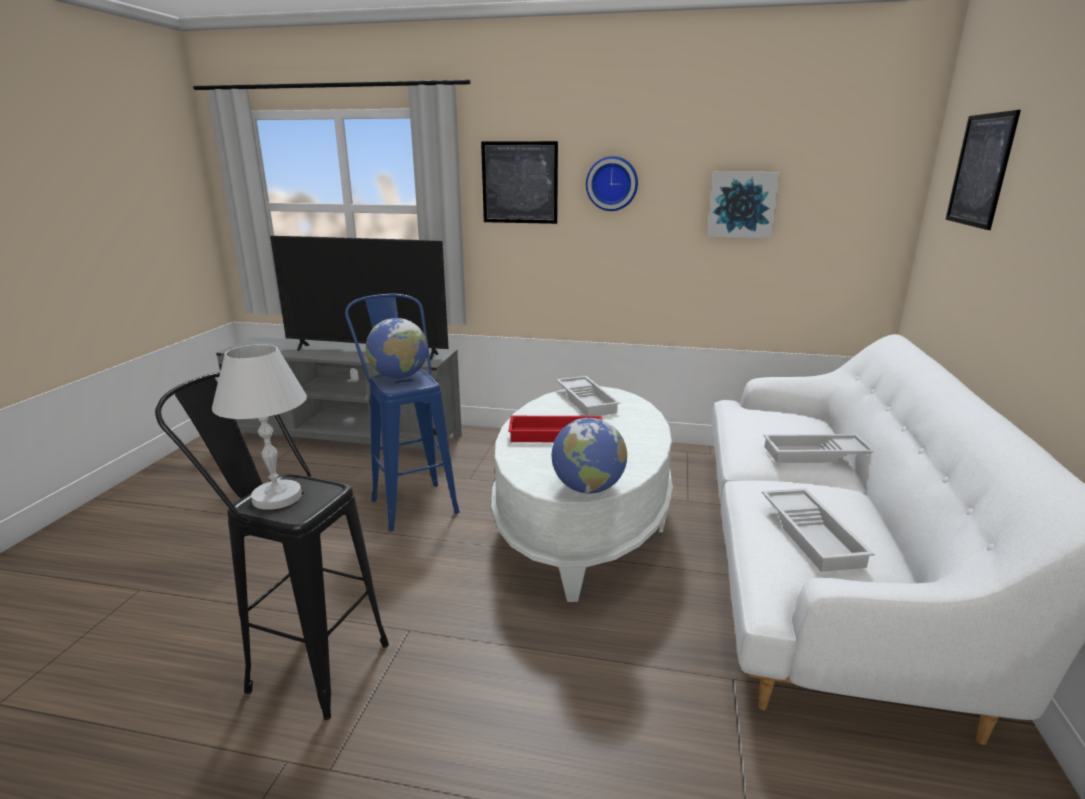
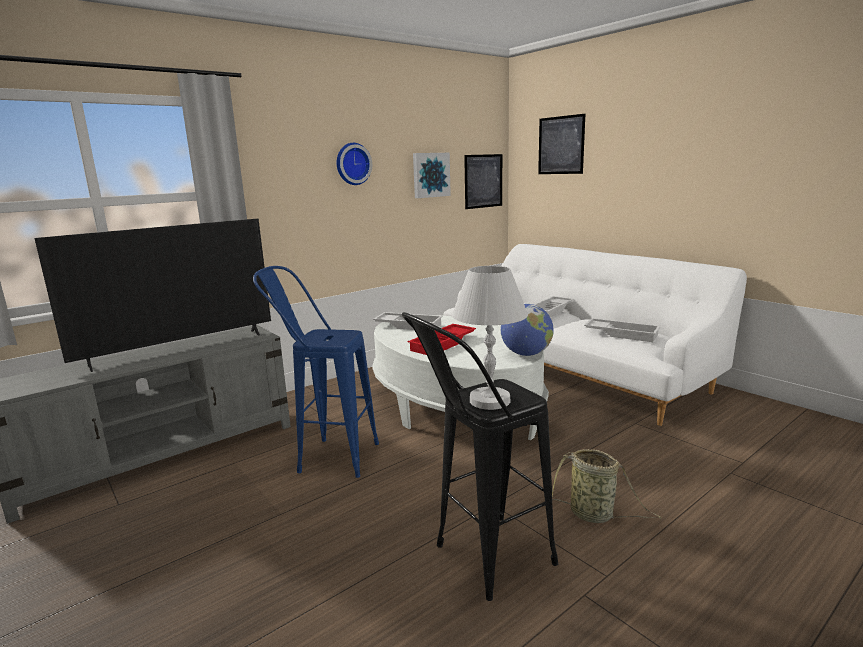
camera: 50 degrees left, 5 degrees down
globe [366,318,428,379] -> none
picture [481,141,558,224] -> picture moved to [464,154,502,209]
none -> basket [552,449,662,523]

